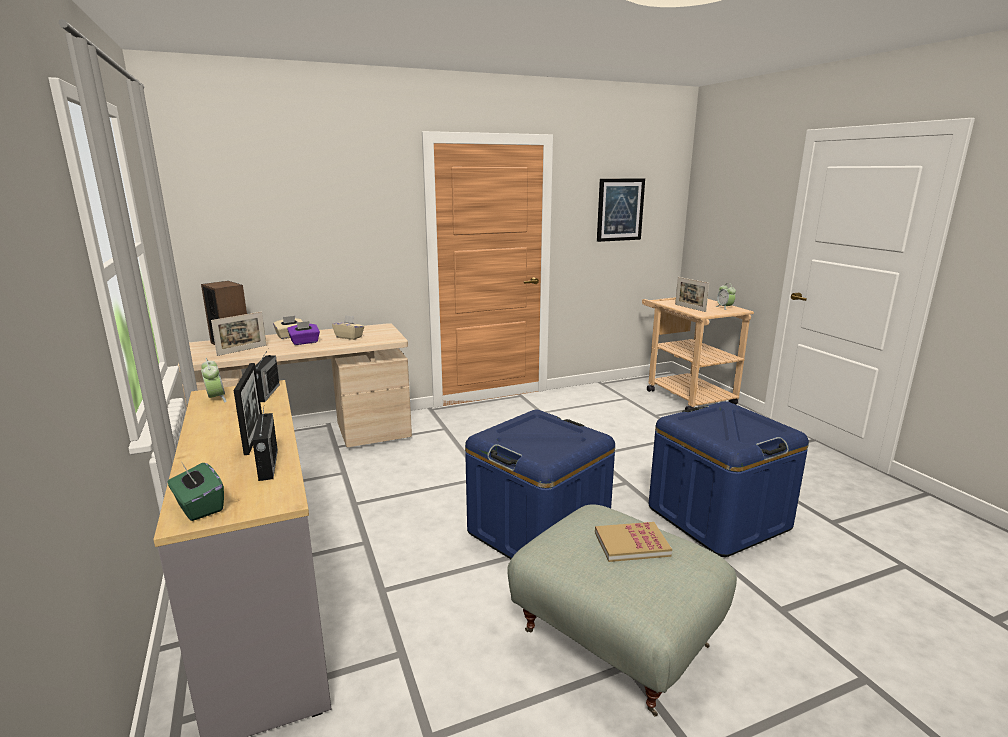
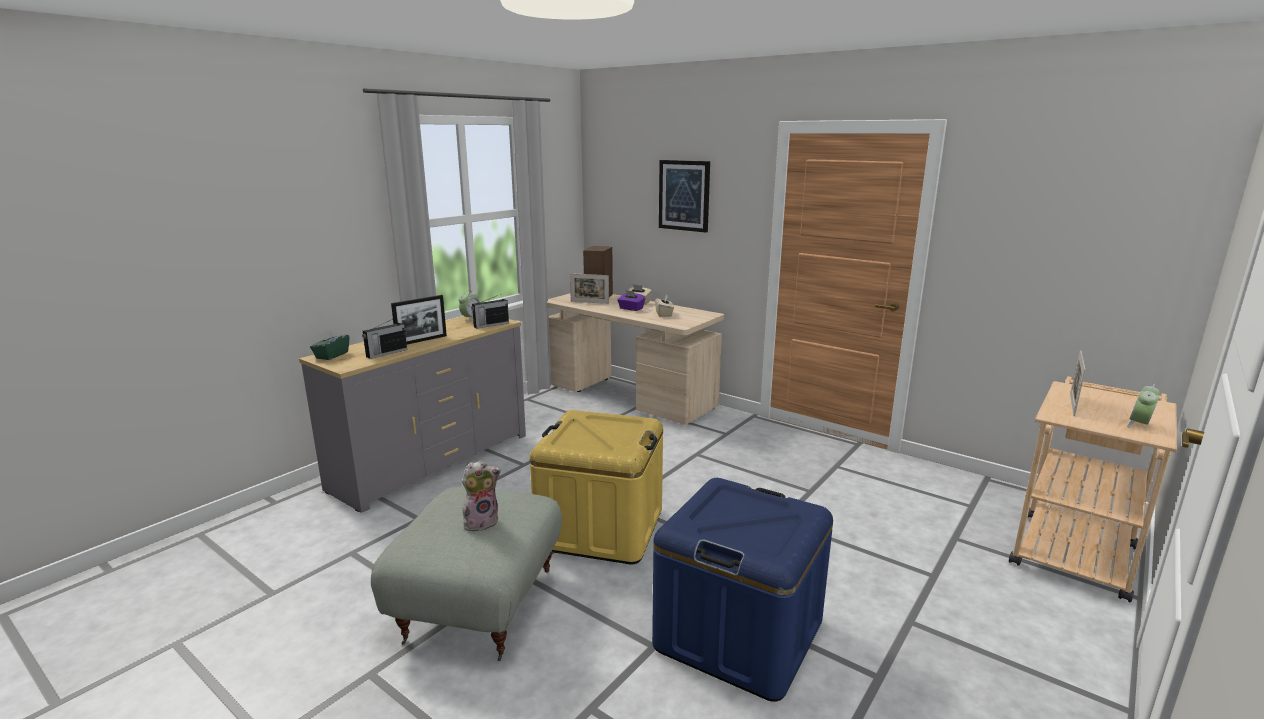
camera: 60 degrees right, 0 degrees up
blue storage box [465,410,615,559] -> yellow storage box [530,410,663,565]
book [595,522,672,562] -> plush toy [462,460,501,531]
picture [597,178,645,242] -> picture moved to [659,160,710,232]

